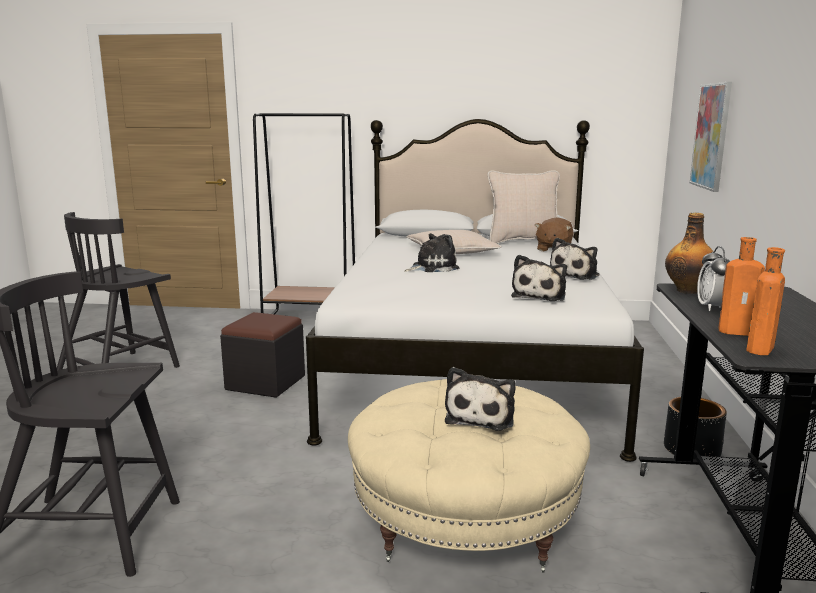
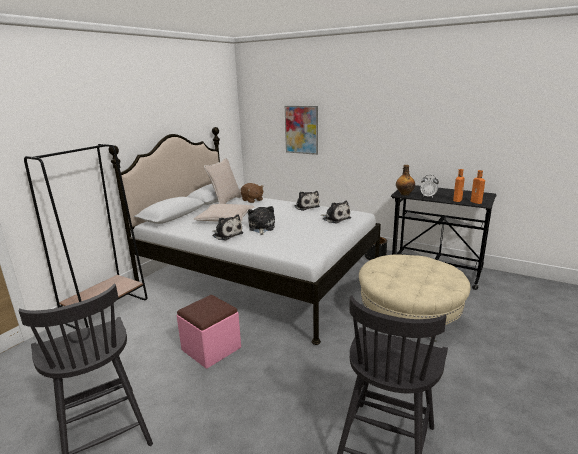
camera: 65 degrees left, 5 degrees up
black ottoman [220,312,305,398] -> pink ottoman [177,295,241,369]
plush toy [445,367,516,431] -> plush toy moved to [212,214,244,240]

